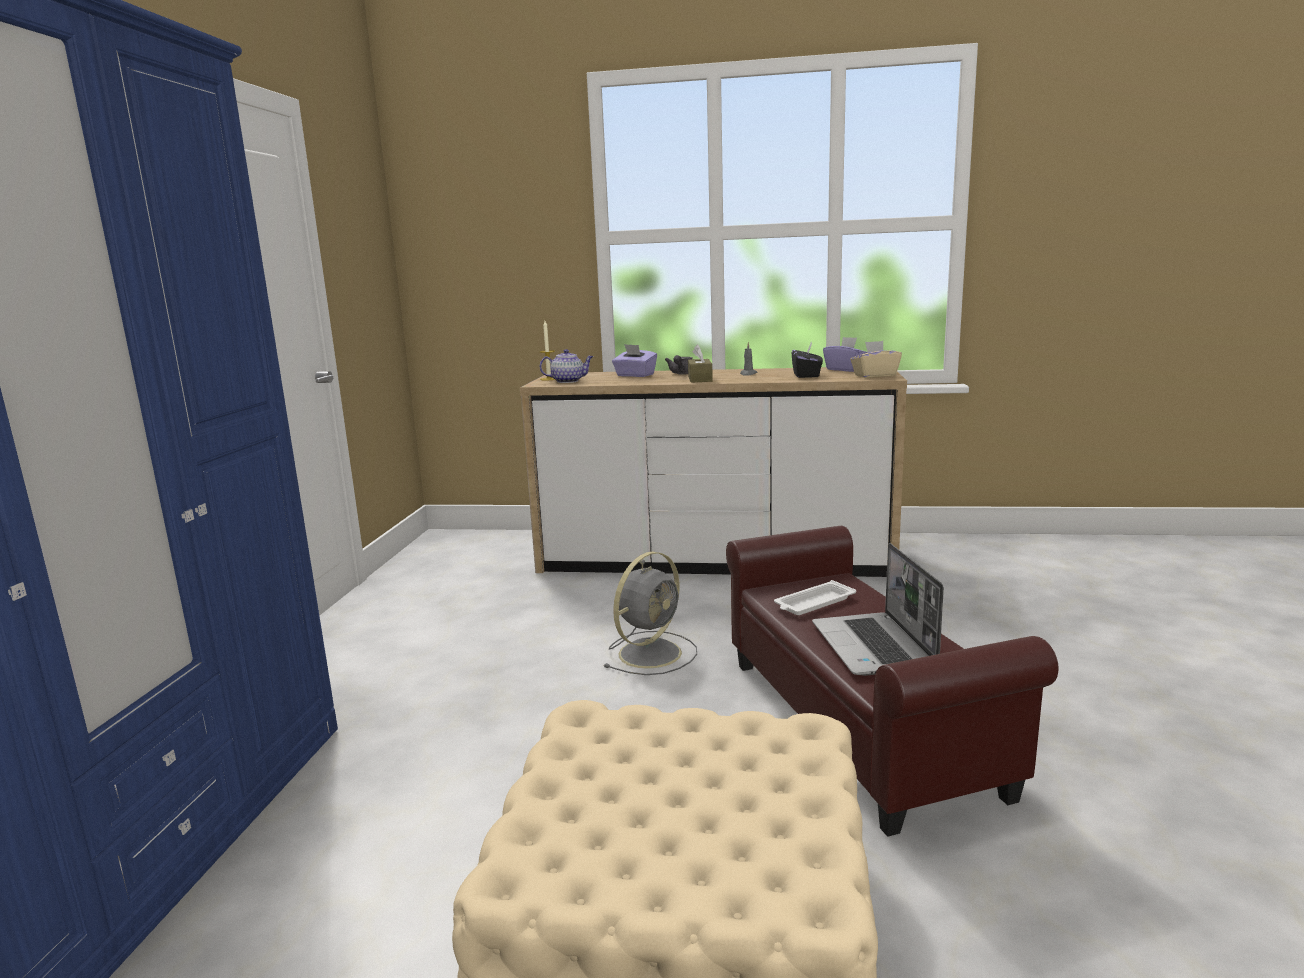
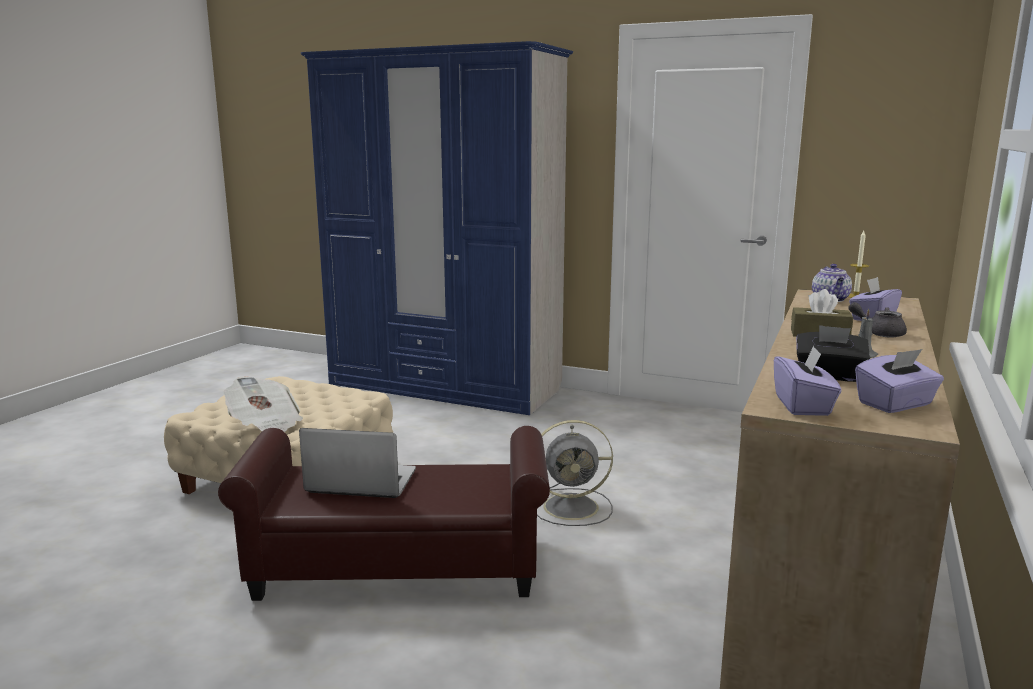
camera: 105 degrees right, 0 degrees up
grey fan [603,551,697,675] -> grey fan turned 60 degrees counterclockwise [537,420,613,526]
white tray [774,580,856,615] -> none
beige tissue box [850,341,902,378] -> purple tissue box [774,346,841,416]
none -> newspaper [223,376,303,432]

